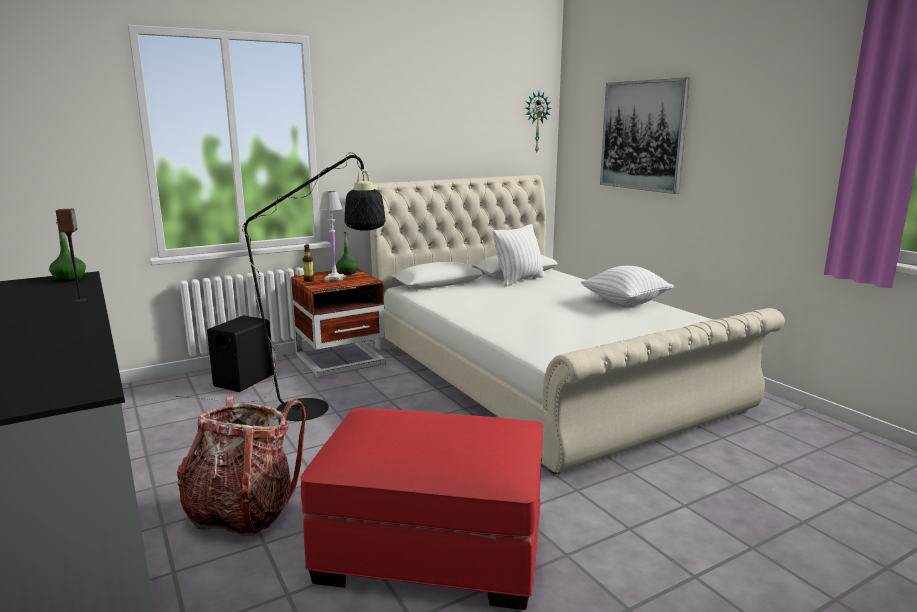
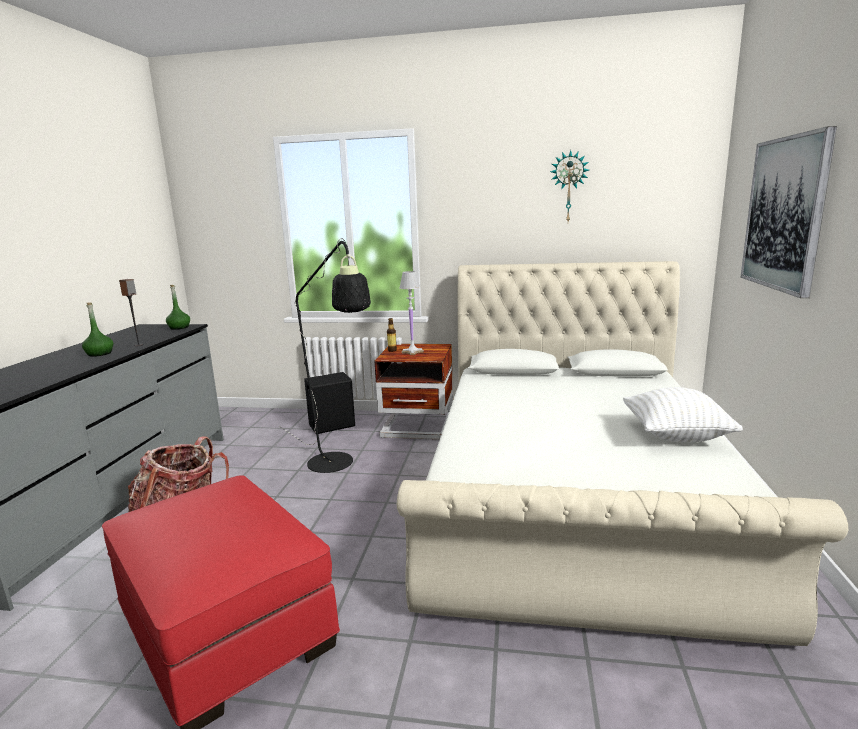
camera: 40 degrees right, 0 degrees up
green bottle [336,232,358,275] -> green bottle moved to [82,302,113,357]
white pillow [493,224,545,286] -> none
wall clock [525,92,552,152] -> wall clock moved to [550,150,589,222]

